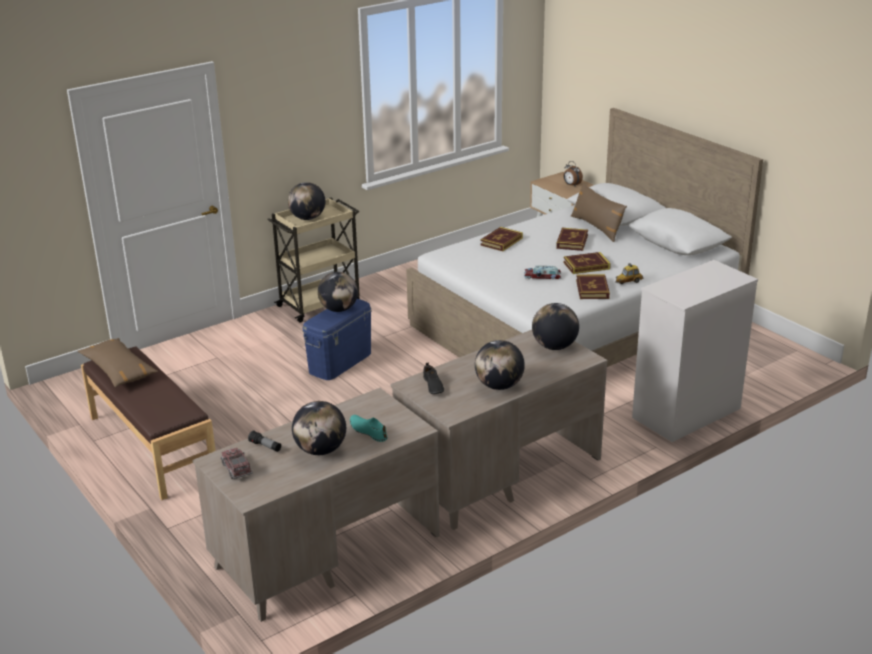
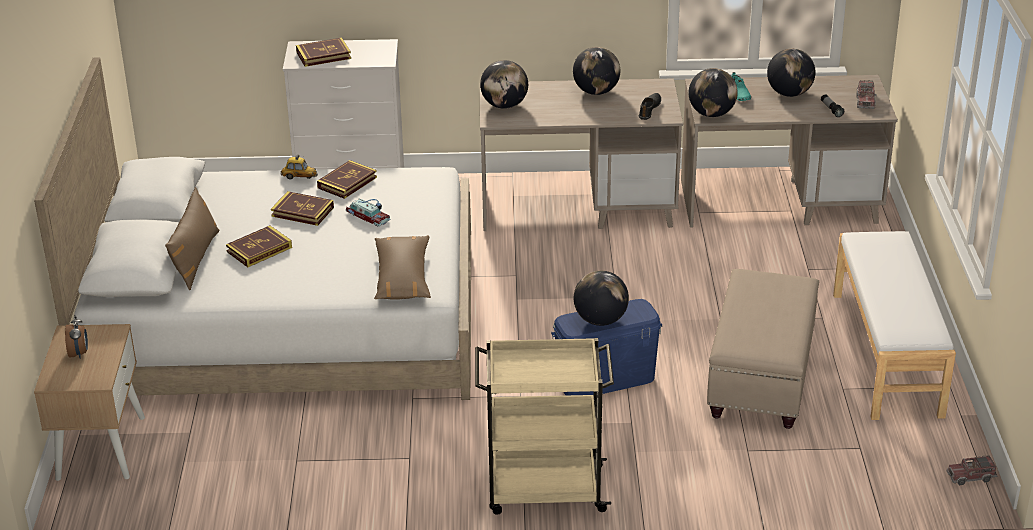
camera: 145 degrees left, 5 degrees up
brown pillow [78,338,158,387] -> brown pillow moved to [374,235,431,300]
brown bench [81,346,216,500] -> white bench [833,231,956,420]
globe [288,182,325,220] -> globe moved to [689,68,738,117]
book [480,227,523,251] -> book moved to [296,38,351,67]
none -> beige ottoman [707,269,819,429]
none -> toy truck [947,455,998,485]

